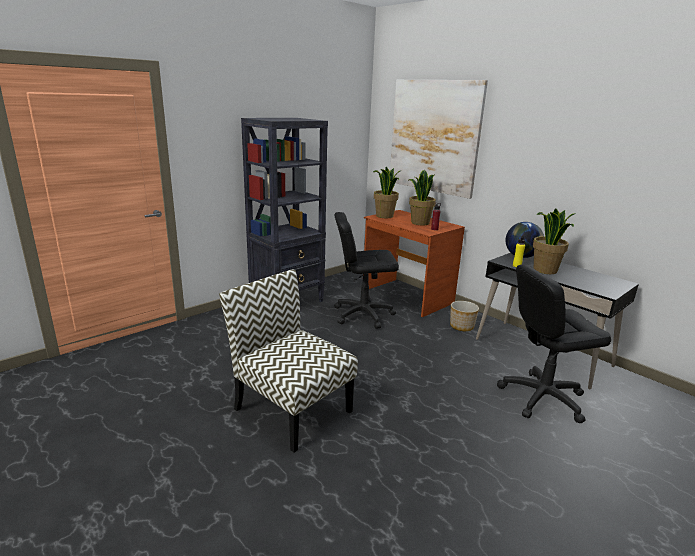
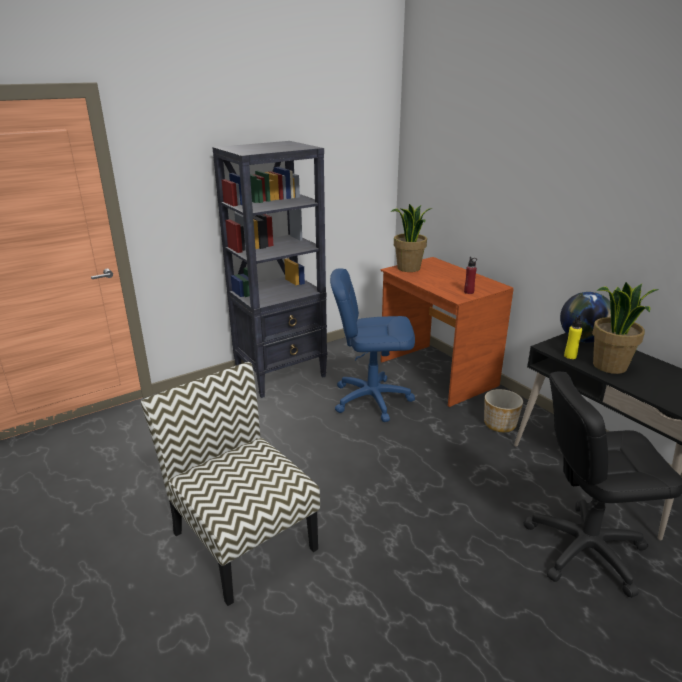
camera: 10 degrees right, 5 degrees up
black office chair [334,212,399,329] -> blue office chair [330,268,415,422]
picture [390,80,488,199] -> none
potted plant [408,170,436,225] -> none

